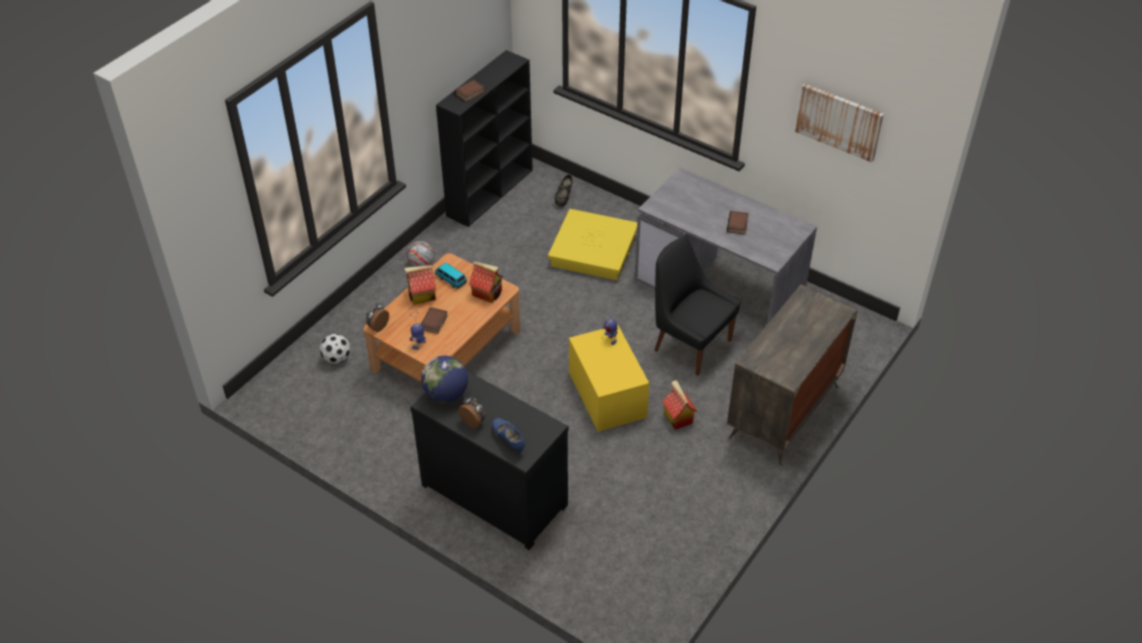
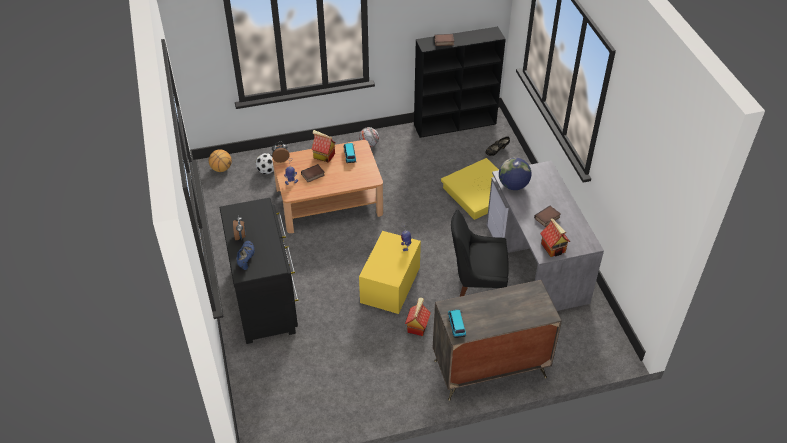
camera: 40 degrees right, 0 degrees up
globe [421,356,468,402] -> globe moved to [499,158,531,190]
toy house [469,261,503,303] -> toy house moved to [540,218,570,257]
black chair [655,236,741,375] -> black chair turned 75 degrees counterclockwise [451,209,509,297]
picture [795,84,884,163] -> none
none -> basketball [209,149,232,172]
none -> toy car [448,310,466,338]

